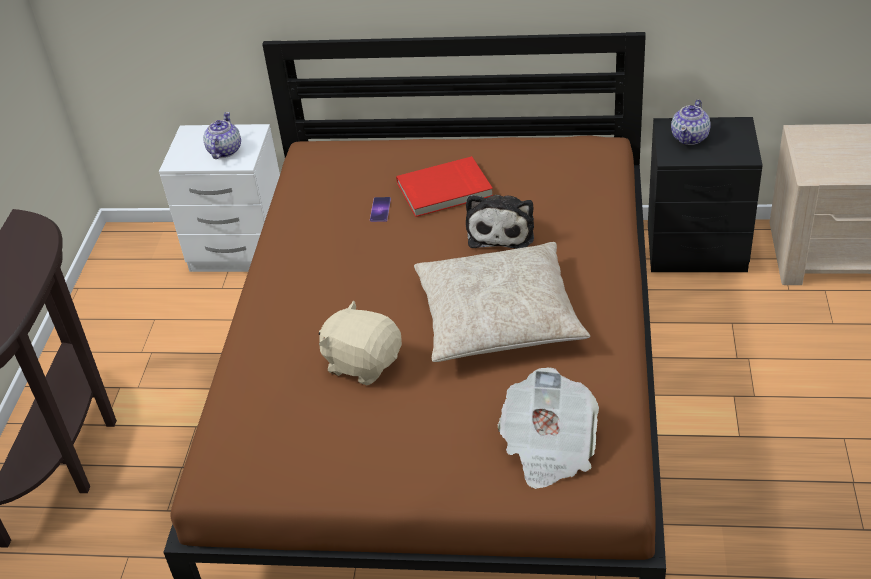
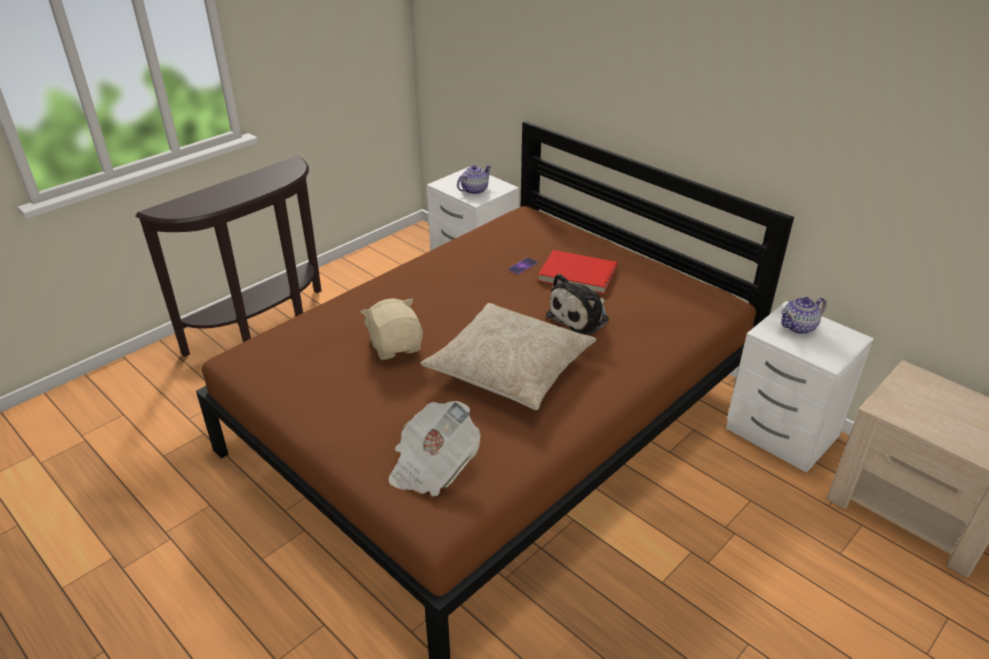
camera: 35 degrees right, 5 degrees down
black nightstand [648,117,763,272] -> white nightstand [726,301,874,473]

